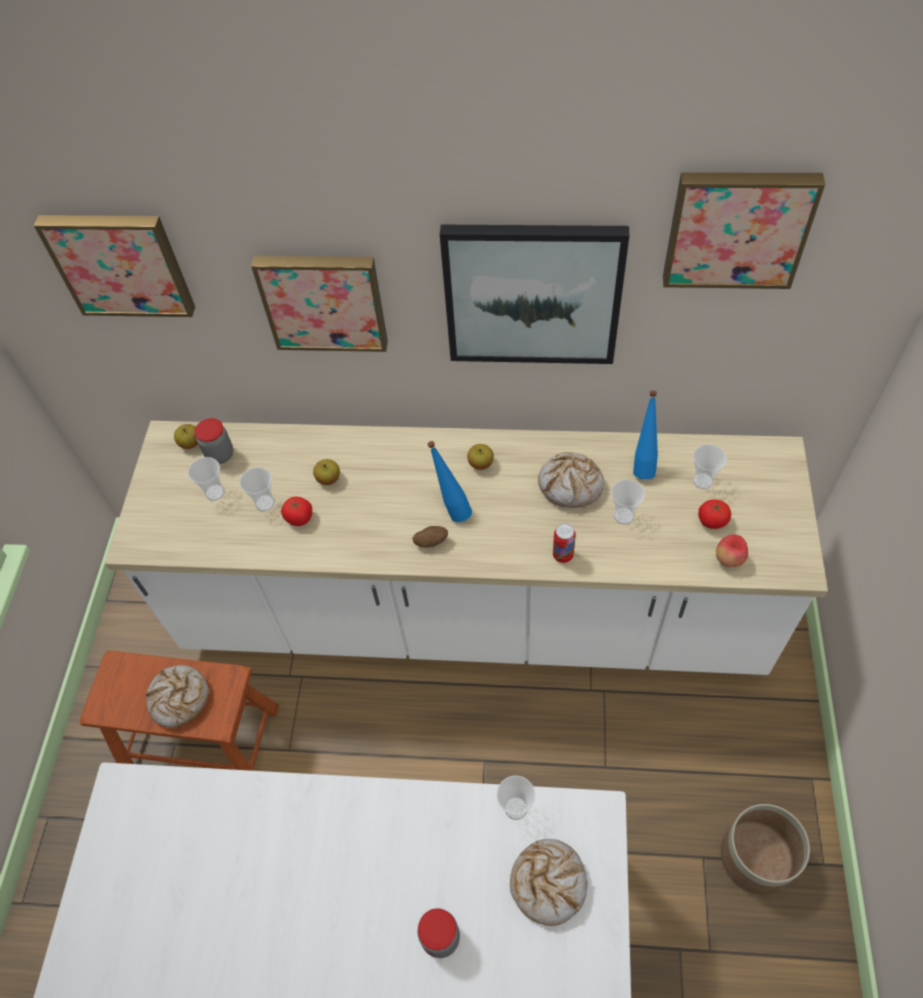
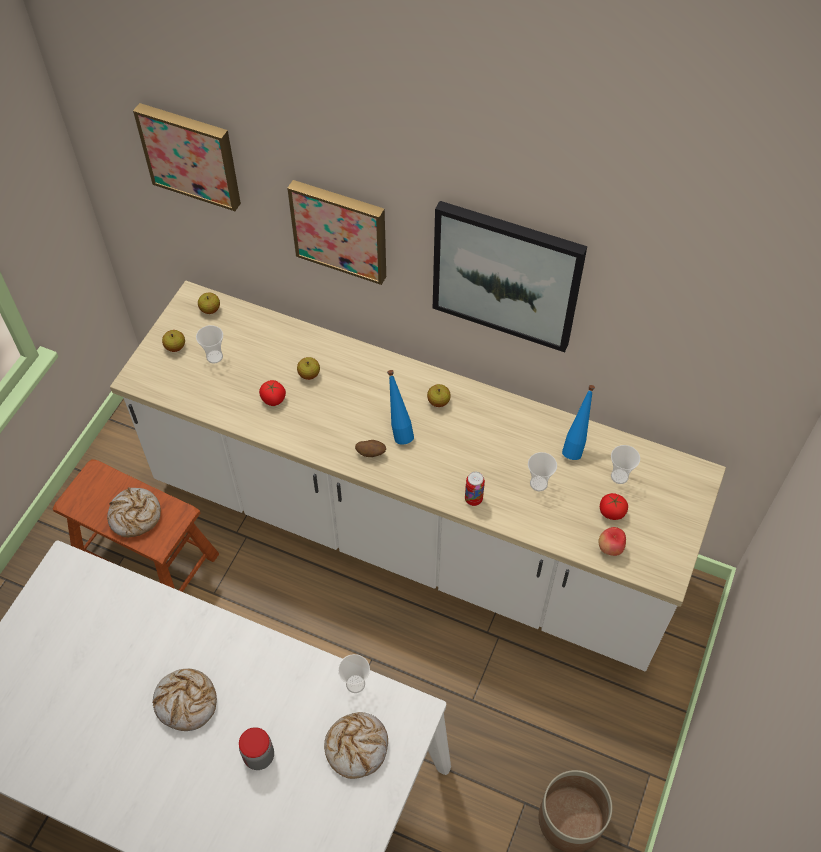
camera: 15 degrees right, 0 degrees up
jar [194,418,233,464] -> none
cup [239,467,275,511] -> none
bread [538,452,604,508] -> bread moved to [152,669,217,731]
picture [663,172,825,289] -> none
none -> apple [162,330,185,352]

